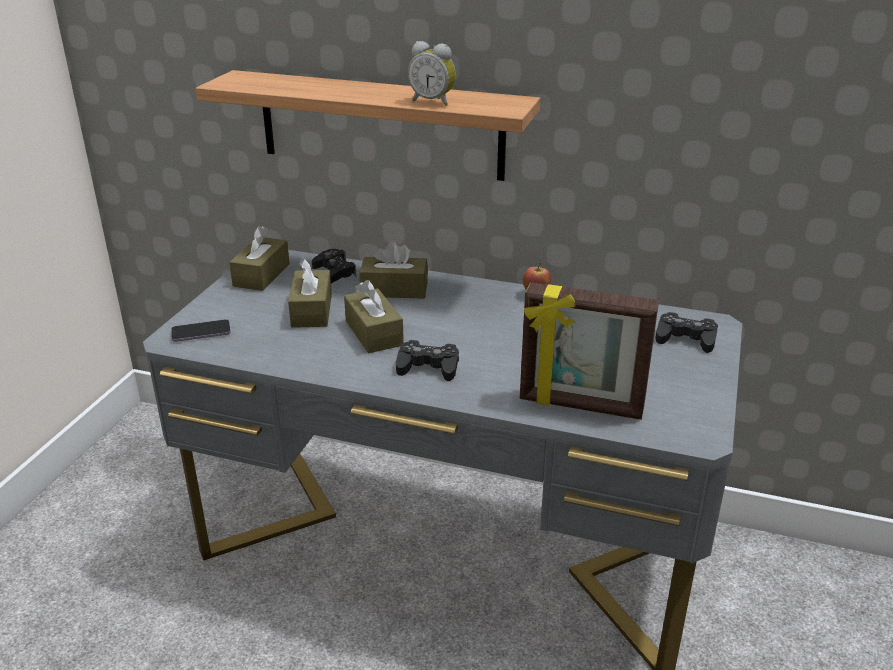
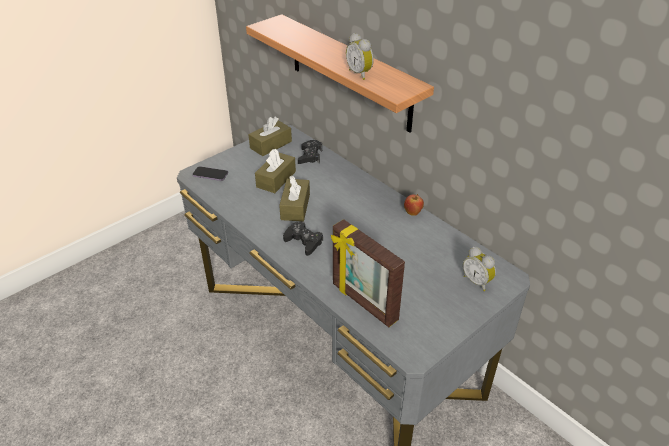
camera: 30 degrees right, 10 degrees up
brown tissue box [359,241,428,299] -> none
black game controller [656,312,718,353] -> alarm clock [463,247,496,291]

